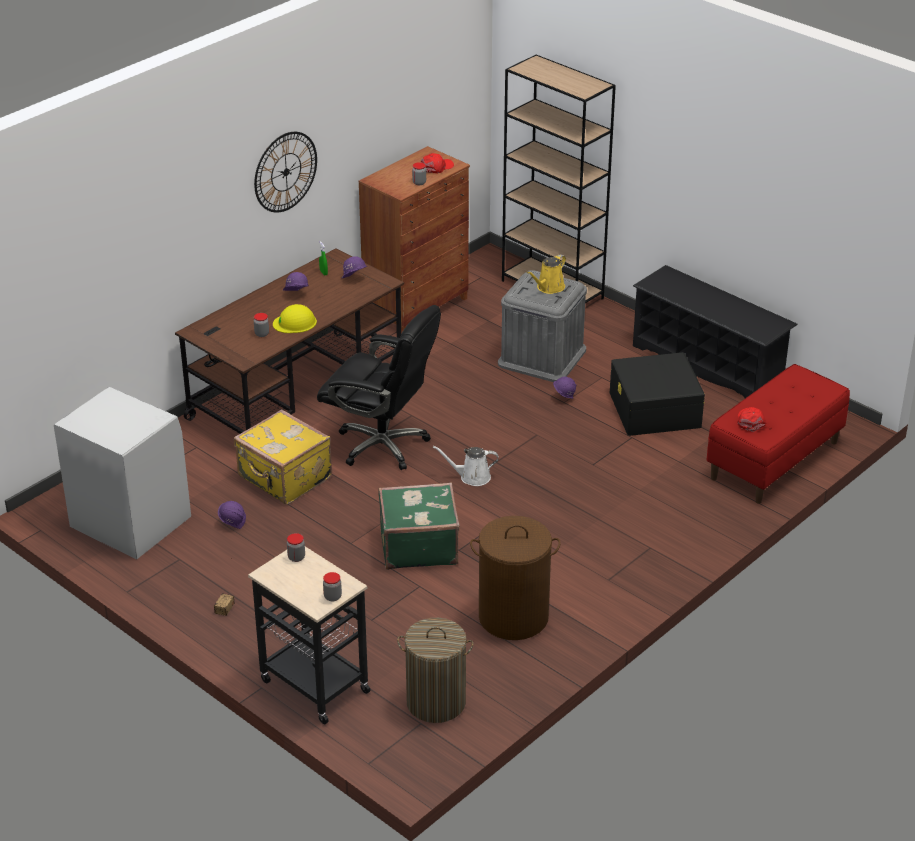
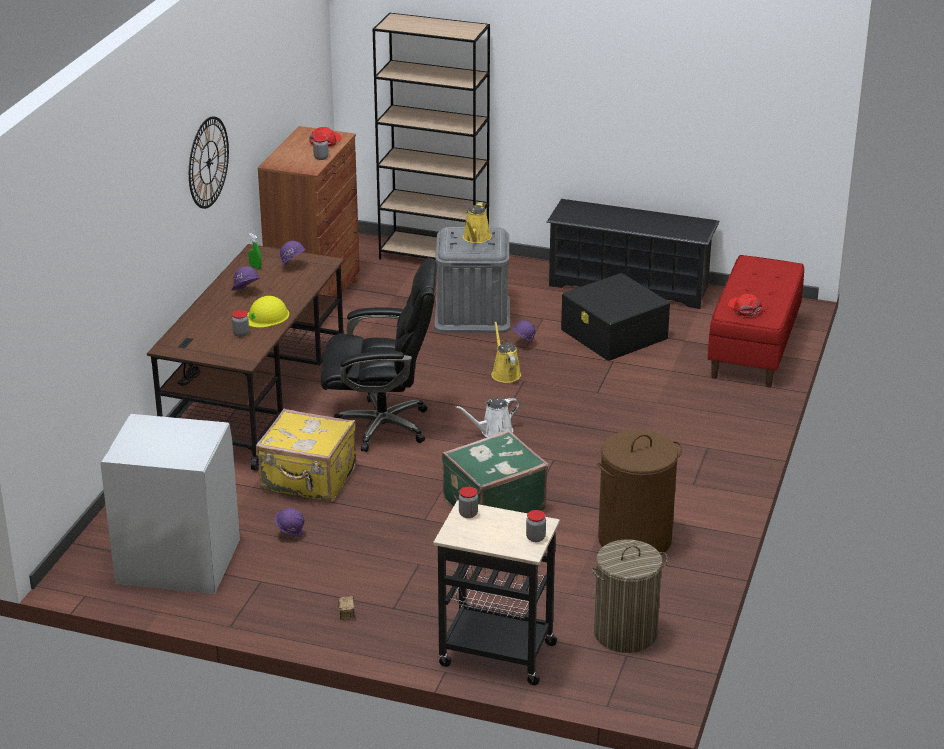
camera: 25 degrees left, 5 degrees down
none -> yellow watering can [491,321,521,383]

